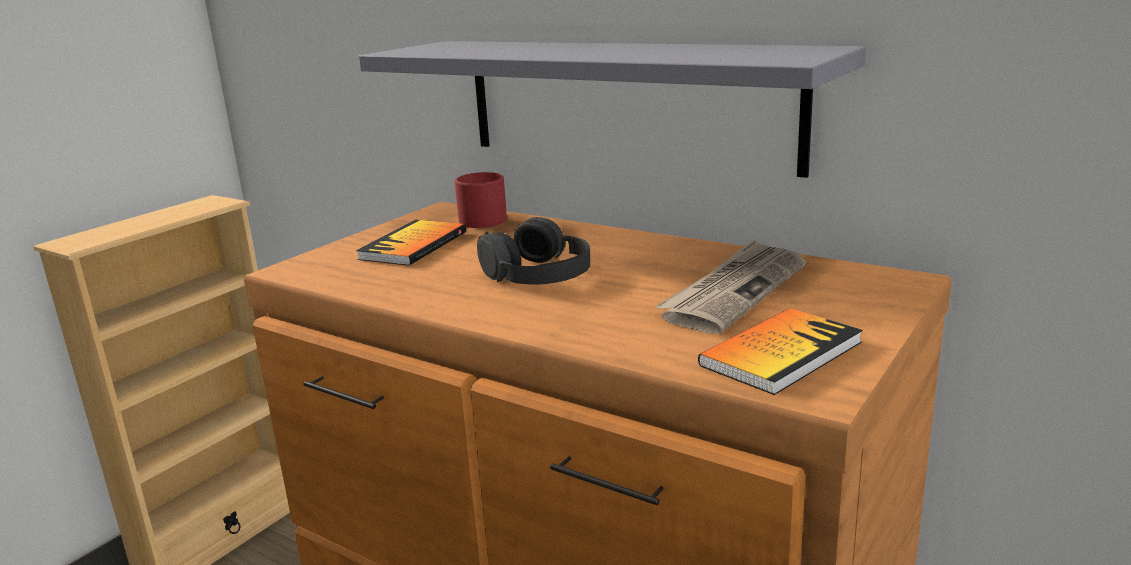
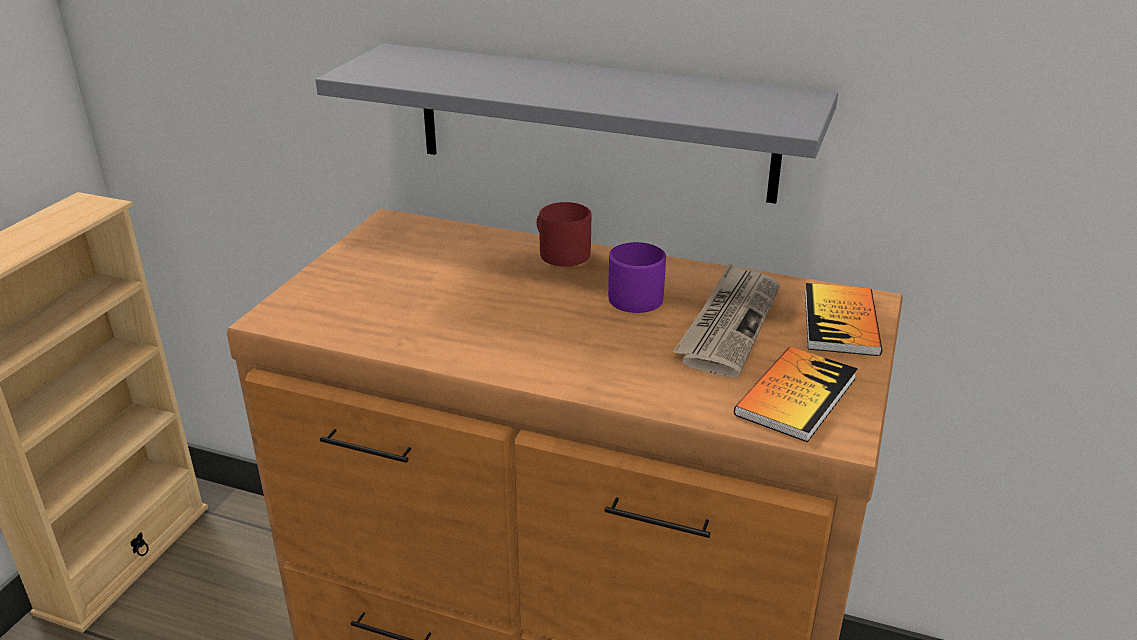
camera: 15 degrees left, 10 degrees up
book [356,220,466,266] -> book moved to [805,283,882,356]
red mug [455,172,507,228] -> red mug moved to [537,202,591,266]
black headphones [477,217,590,285] -> none
none -> purple mug [608,242,666,313]

